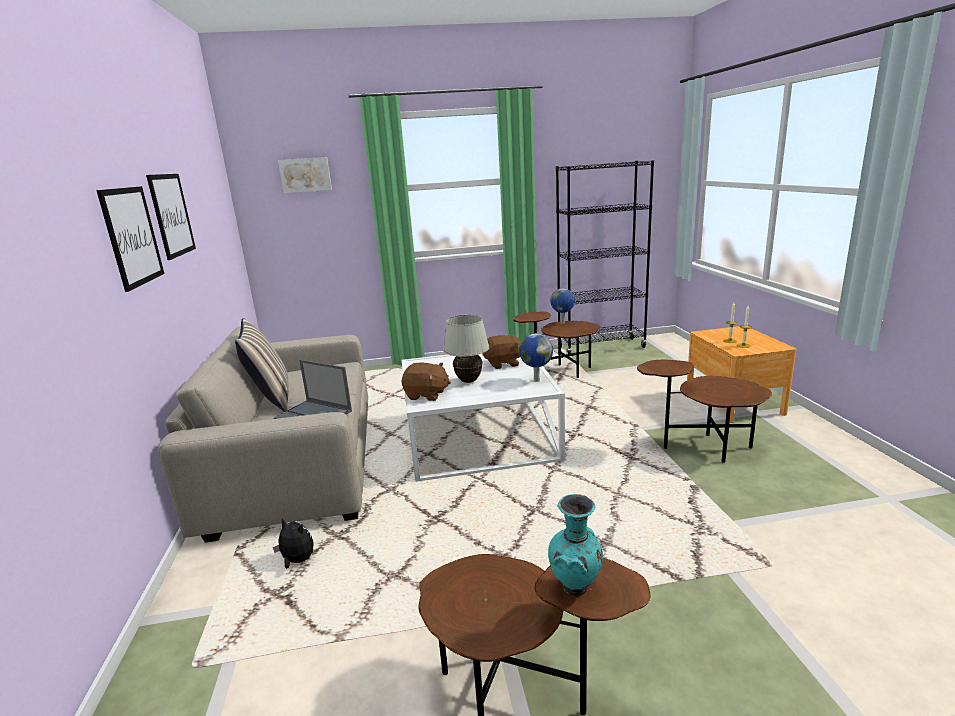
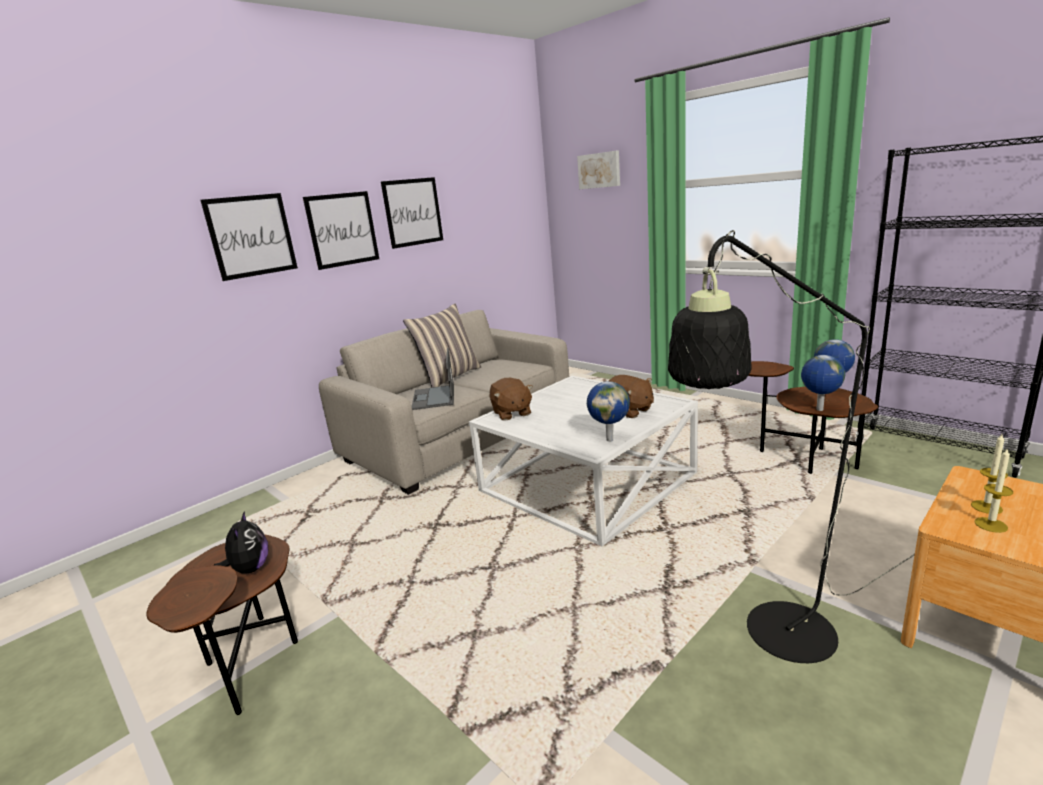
camera: 55 degrees right, 0 degrees up
plush toy [273,518,313,569] -> plush toy moved to [214,511,268,574]
white table lamp [444,315,489,383] -> none
turquoise vase [548,494,603,597] -> none
brown side table [637,360,772,463] -> black floor lamp [668,230,915,663]
none -> picture [200,193,298,281]
none -> globe [801,355,845,411]

